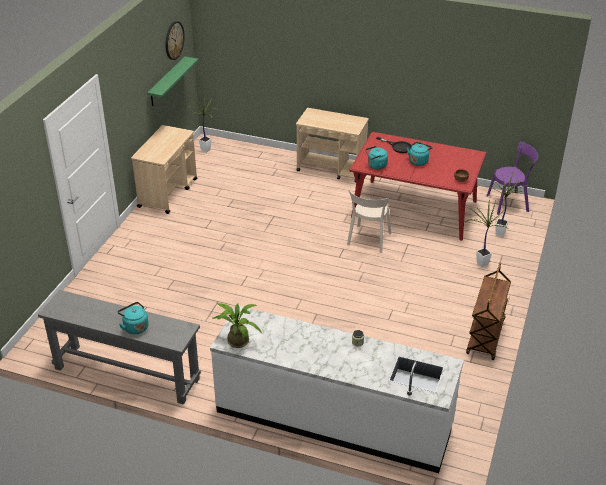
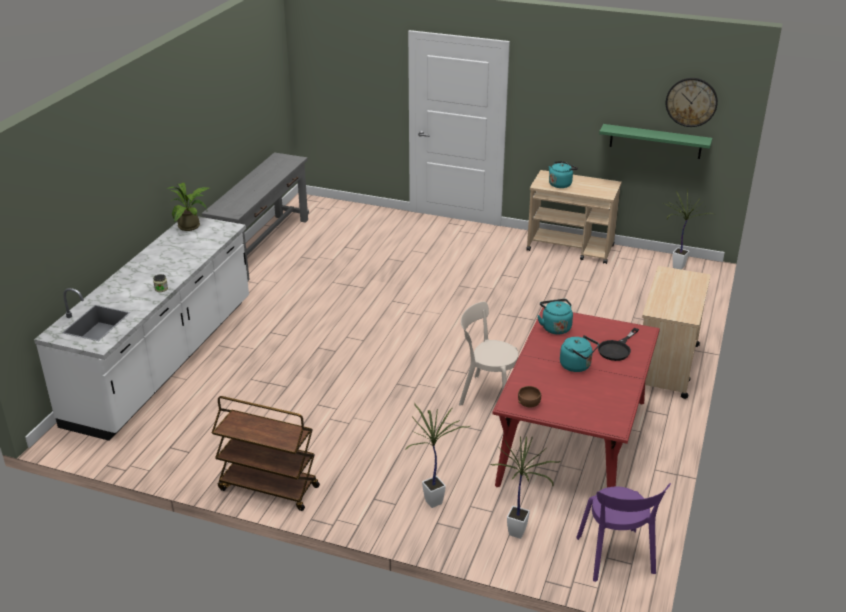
camera: 90 degrees right, 5 degrees down
turquoise kettle [117,302,148,334] -> turquoise kettle moved to [549,161,578,188]

